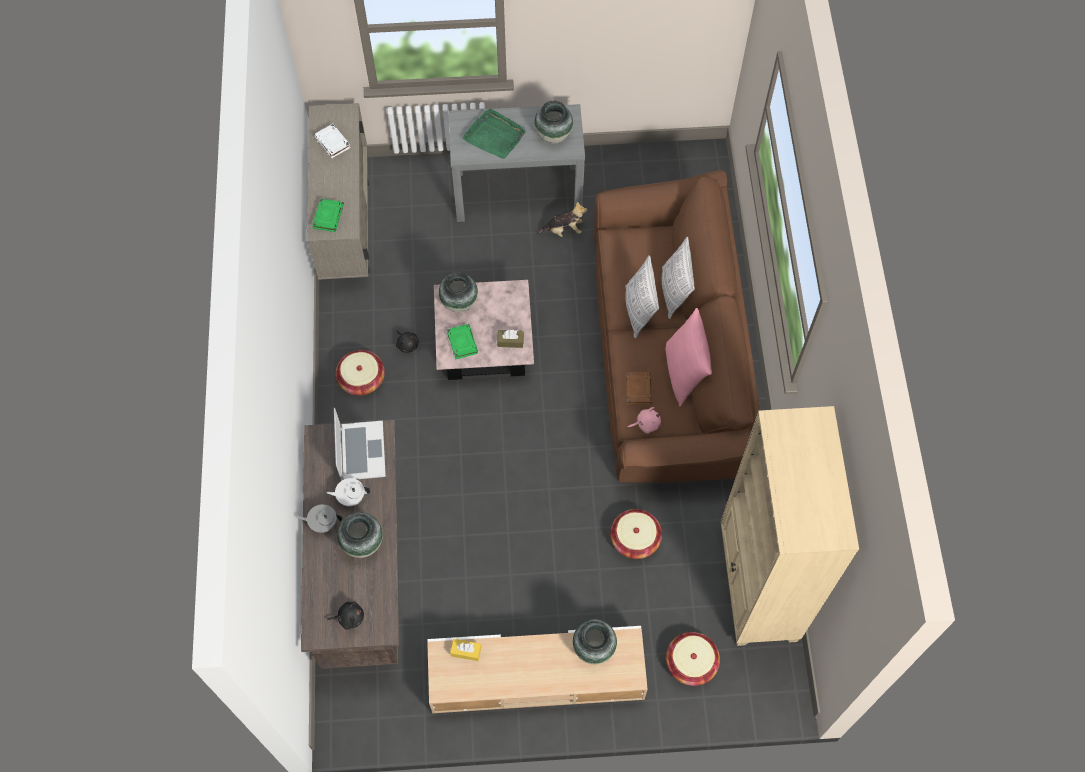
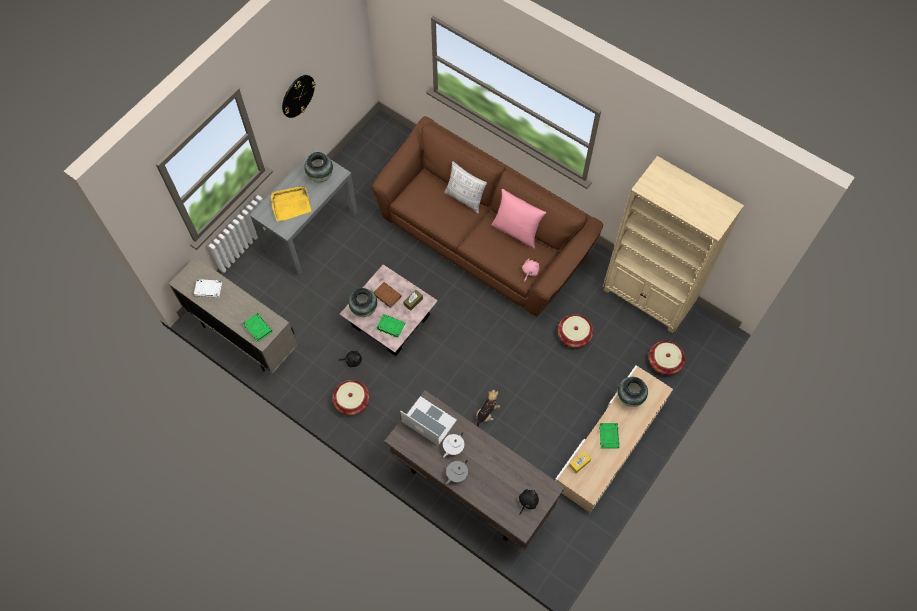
camera: 50 degrees left, 0 degrees up
vase [337,513,383,558] -> none
green tray [462,109,526,159] -> yellow tray [271,186,311,221]
plush toy [538,201,587,237] -> plush toy moved to [476,390,500,427]
pillow [625,256,659,338] -> none
brown book [626,372,652,405] -> brown book moved to [373,282,402,308]
none -> wall clock [282,75,316,118]
none -> green book [599,423,619,448]

